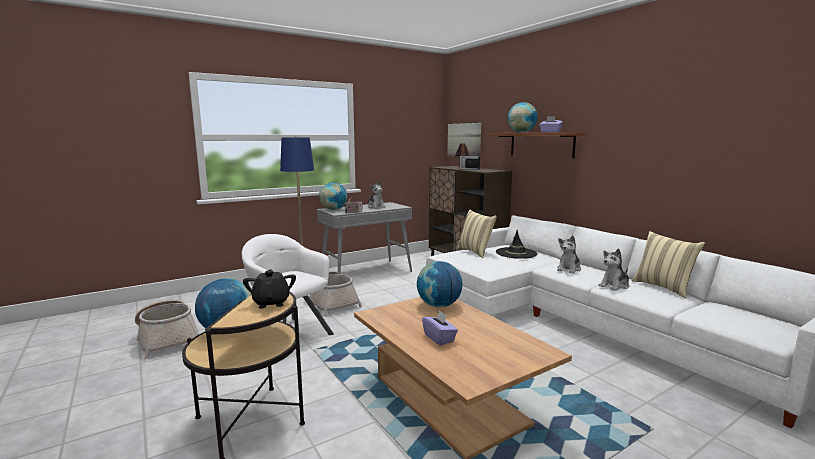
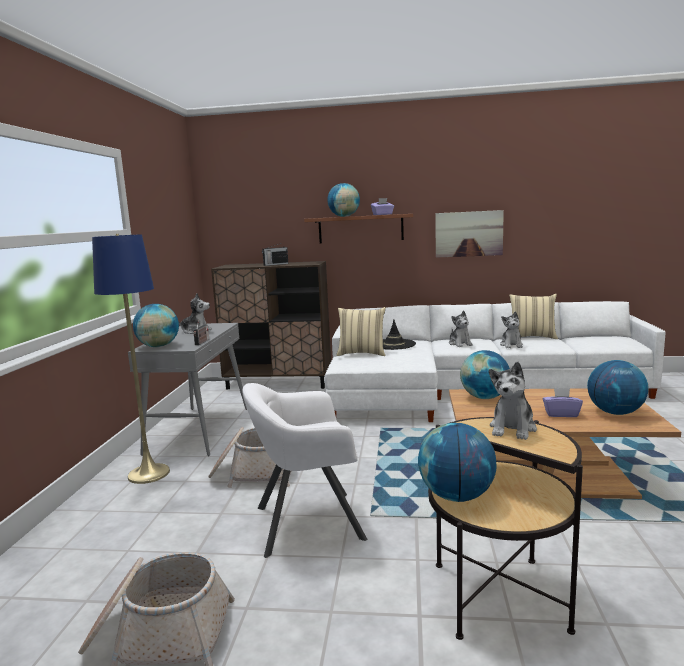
camera: 50 degrees left, 0 degrees up
black teapot [243,269,296,308] -> plush toy [489,362,537,440]
picture [447,123,481,157] -> picture moved to [435,210,504,258]
none -> globe [587,360,649,415]

